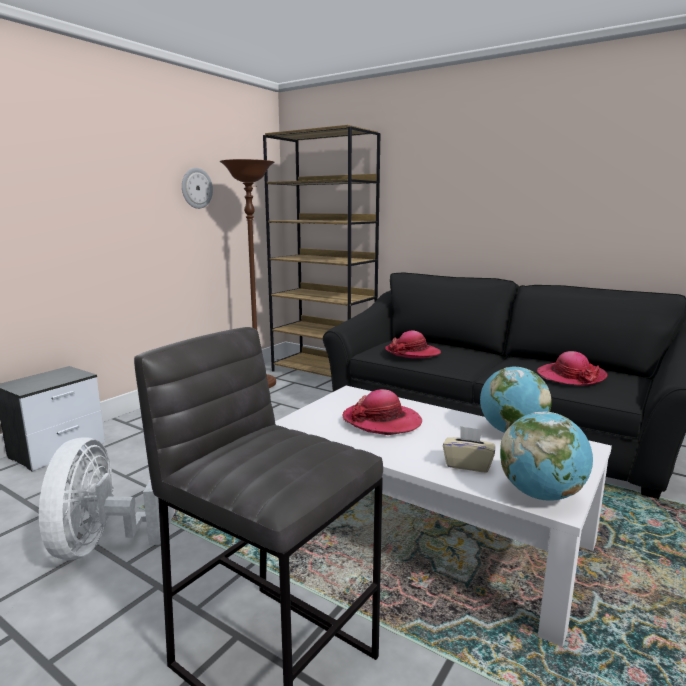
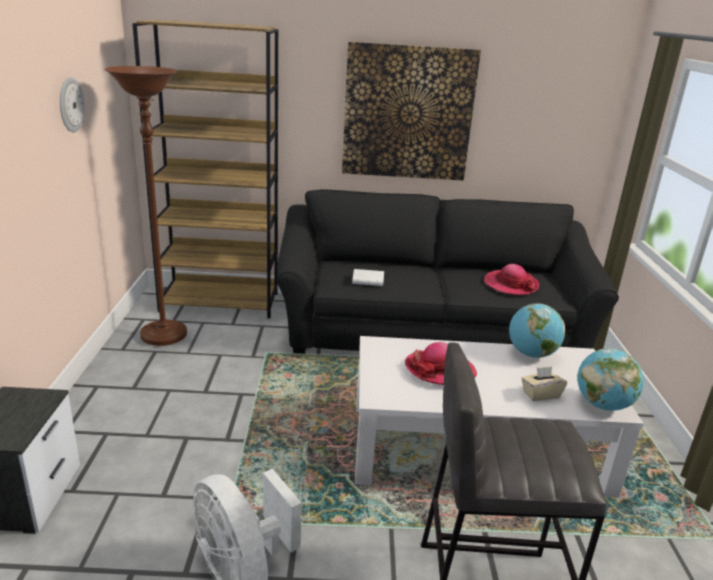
camera: 35 degrees left, 10 degrees up
hat [385,331,441,359] -> white book [352,269,384,286]
none -> picture [342,42,481,180]

